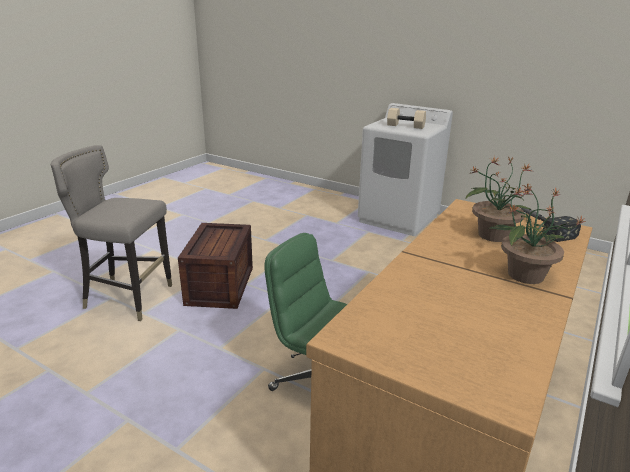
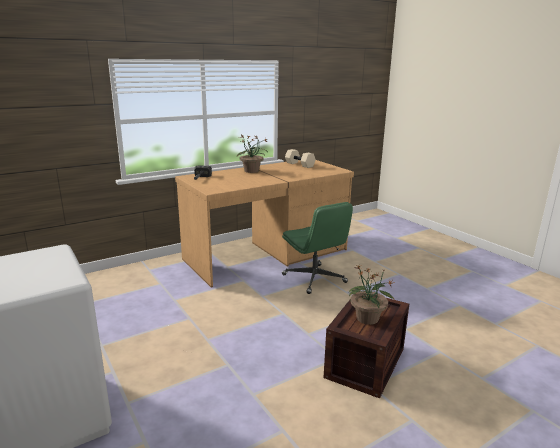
camera: 155 degrees left, 5 degrees down
grey stool [51,145,172,321] -> none
beige dumbbell [387,108,426,129] -> beige dumbbell moved to [285,149,316,168]
potted plant [466,156,534,242] -> potted plant moved to [349,265,395,325]

